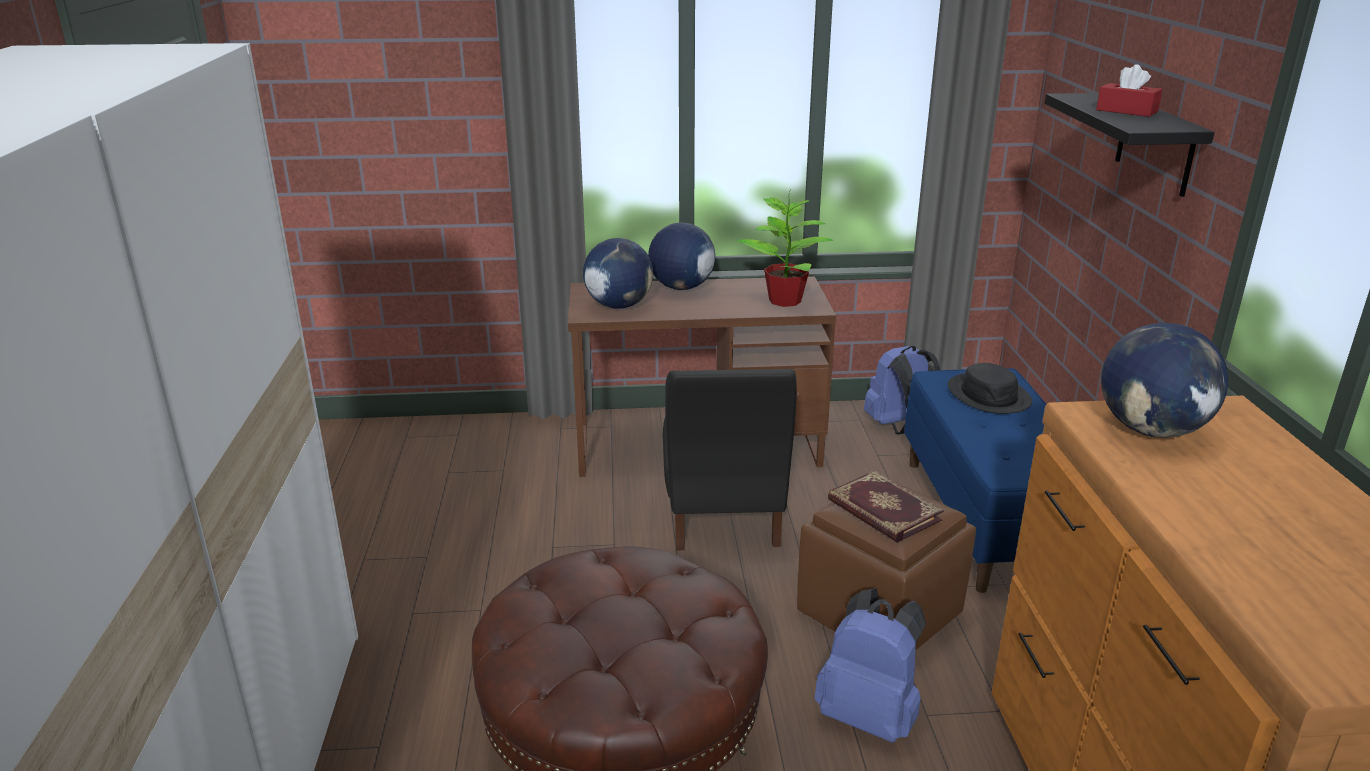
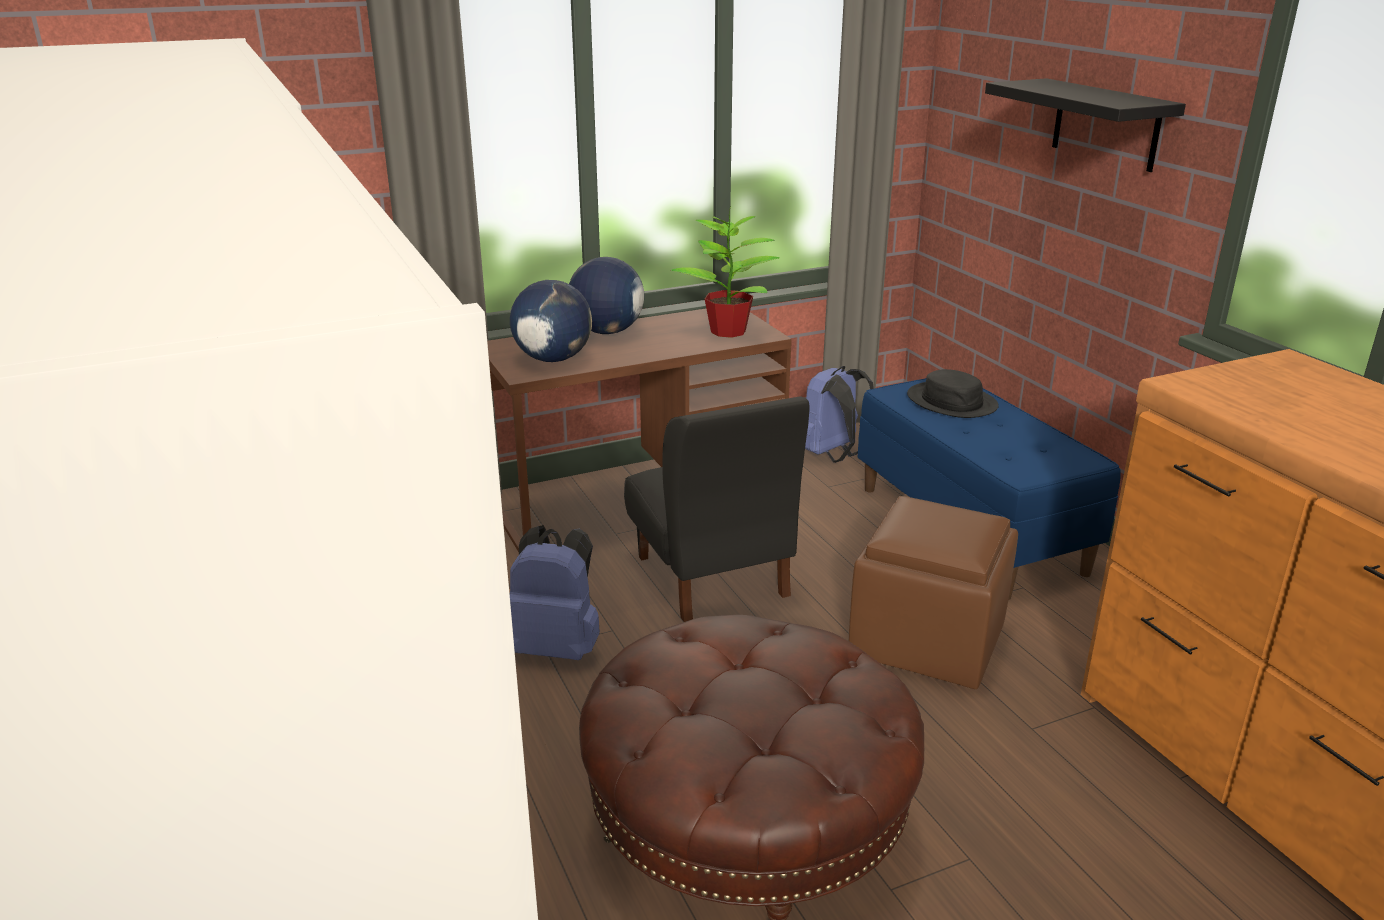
camera: 20 degrees left, 0 degrees up
blue backpack [815,588,926,743] -> blue backpack moved to [510,525,600,660]
book [828,470,944,543] -> none
red tissue box [1096,64,1163,117] -> none
globe [1101,323,1228,438] -> none

